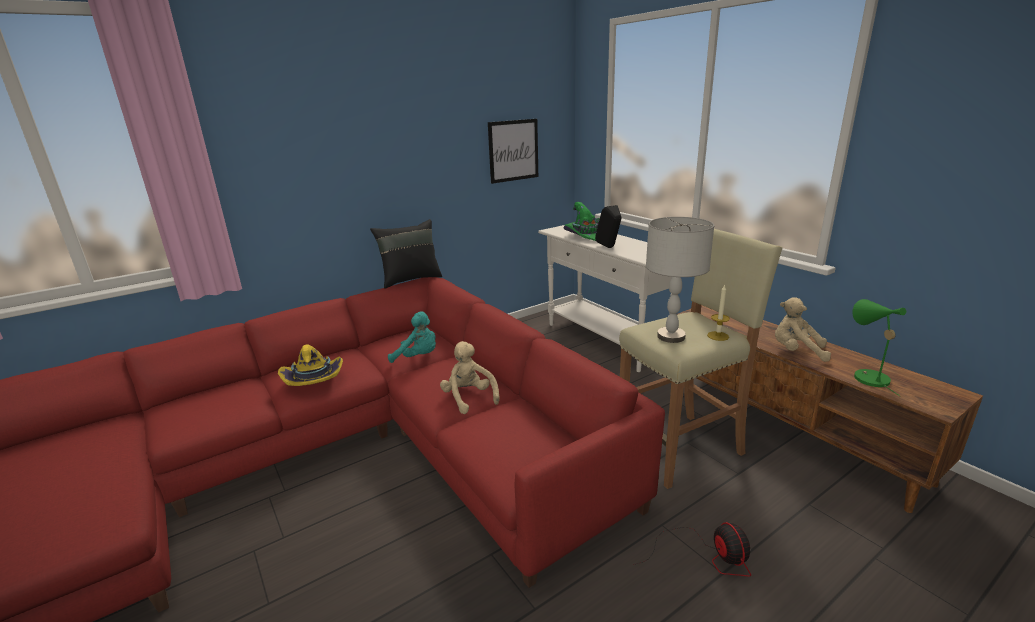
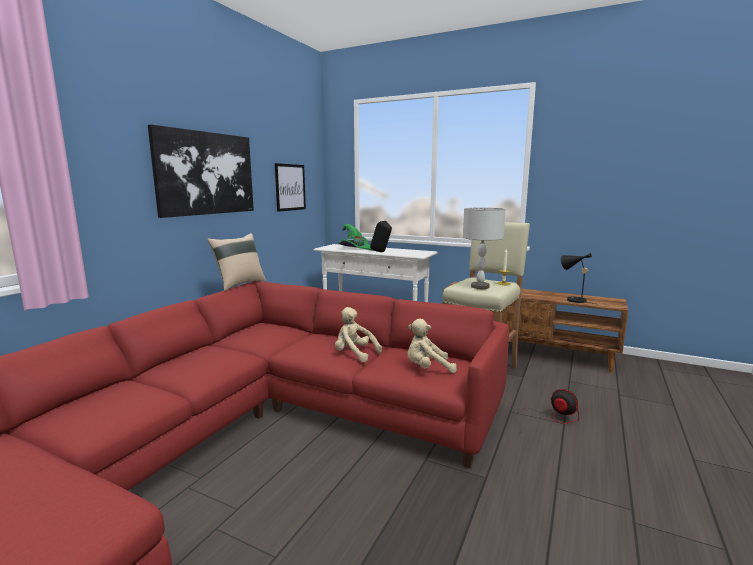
camera: 30 degrees left, 10 degrees down
yellow hat [278,344,343,386] -> none
black pillow [370,219,442,289] -> beige pillow [207,233,266,291]
turquoise plush toy [388,311,436,363] -> none
beige plush toy [775,297,831,362] -> beige plush toy moved to [407,319,457,373]
green table lamp [852,299,906,396] -> black table lamp [561,253,595,304]
none -> picture [148,124,254,218]

